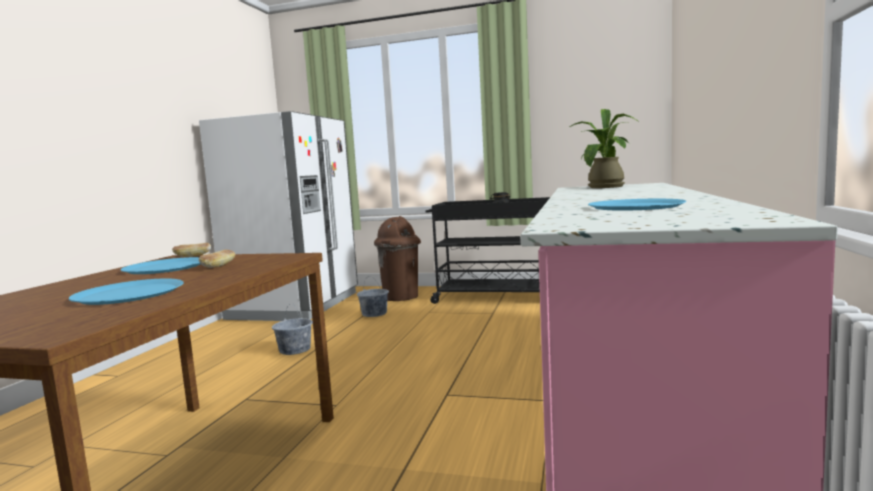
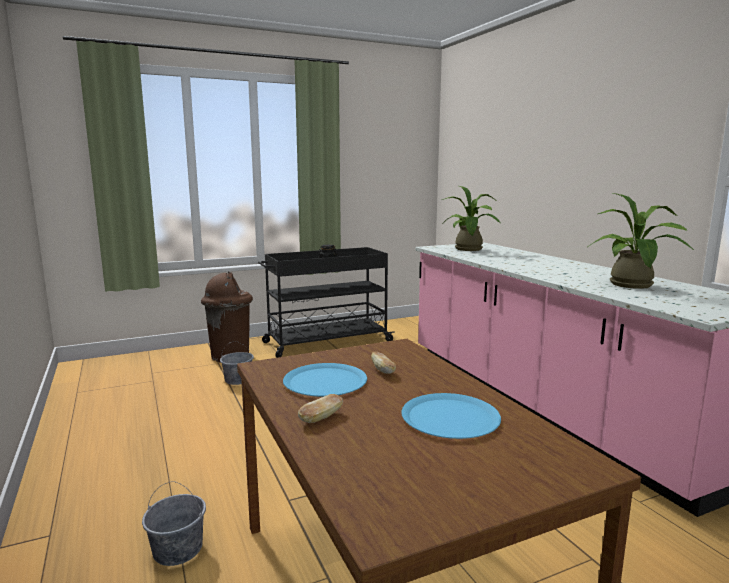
camera: 40 degrees left, 5 degrees up
bread [172,243,211,257] -> bread moved to [298,394,343,423]
white fridge [199,111,358,321] -> none
grey bucket [272,303,313,355] -> grey bucket moved to [142,481,206,566]
blue plate [588,199,686,211] -> potted plant [588,193,694,289]

